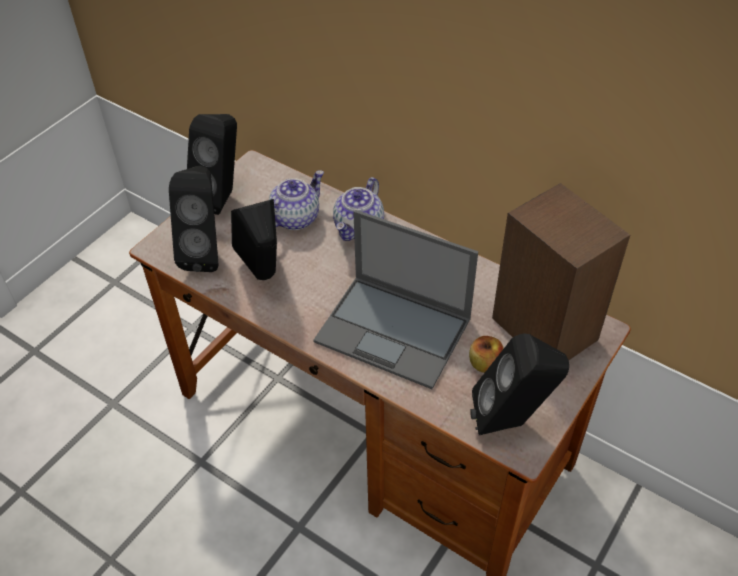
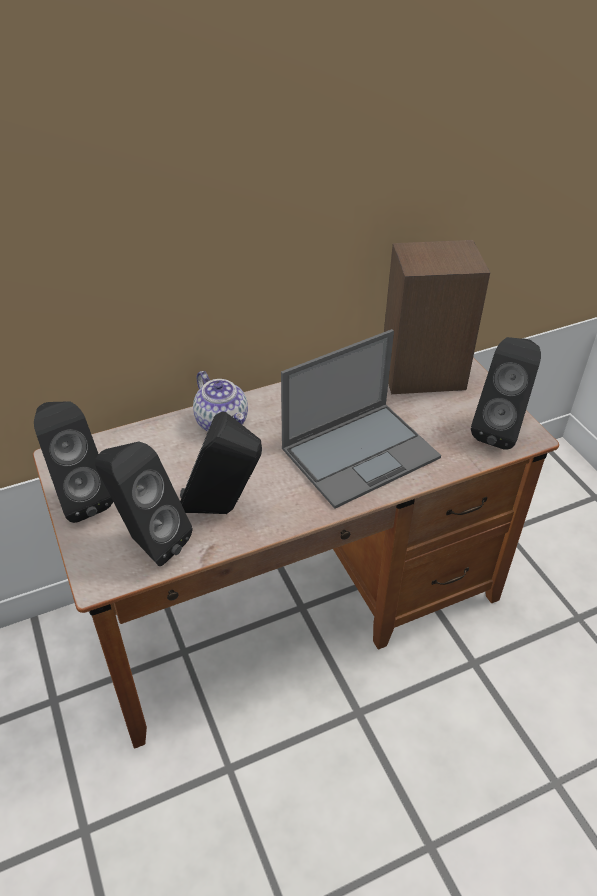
camera: 60 degrees left, 5 degrees down
teapot [269,170,324,230] -> none
apple [469,336,504,373] -> none

